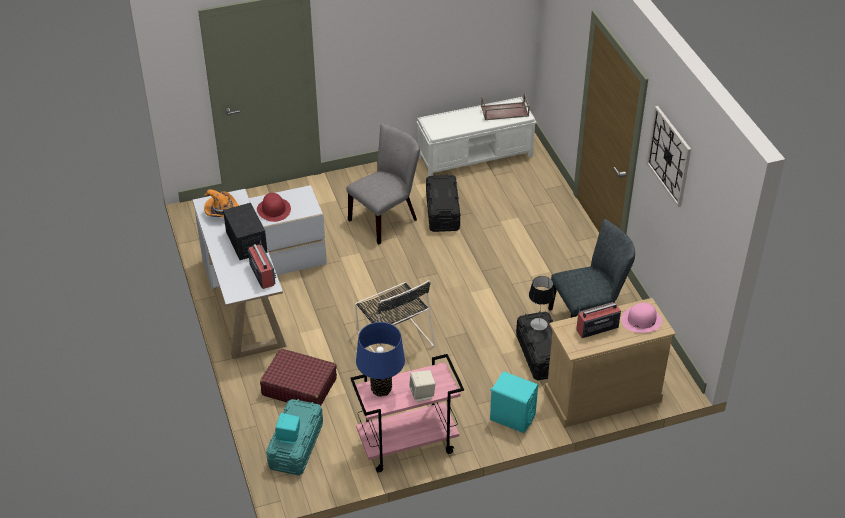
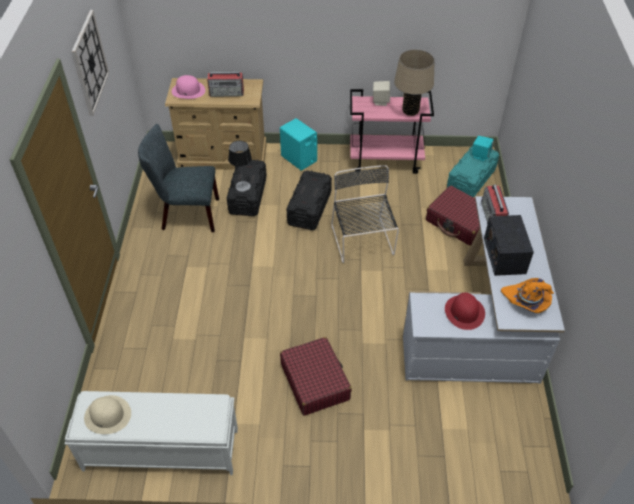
camera: 160 degrees left, 5 degrees up
grey chair [346,123,420,244] -> red suitcase [280,337,352,416]
blue table lamp [356,322,405,397] -> beige table lamp [394,49,435,116]
black storage box [426,174,460,232] -> black storage box moved to [287,170,332,230]
brown tray [481,93,530,120] -> beige hat [84,395,131,434]

